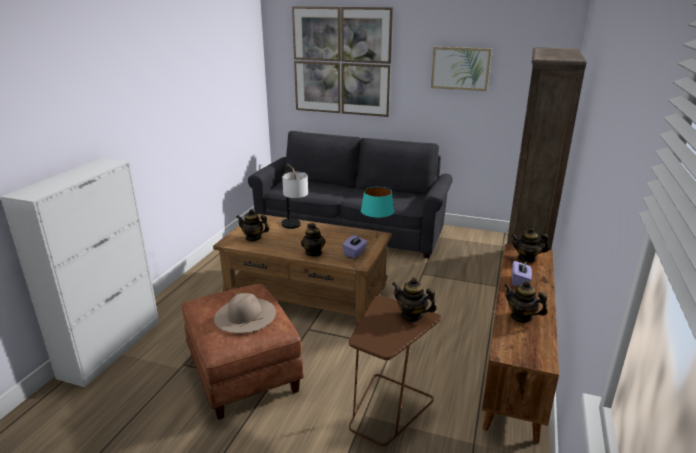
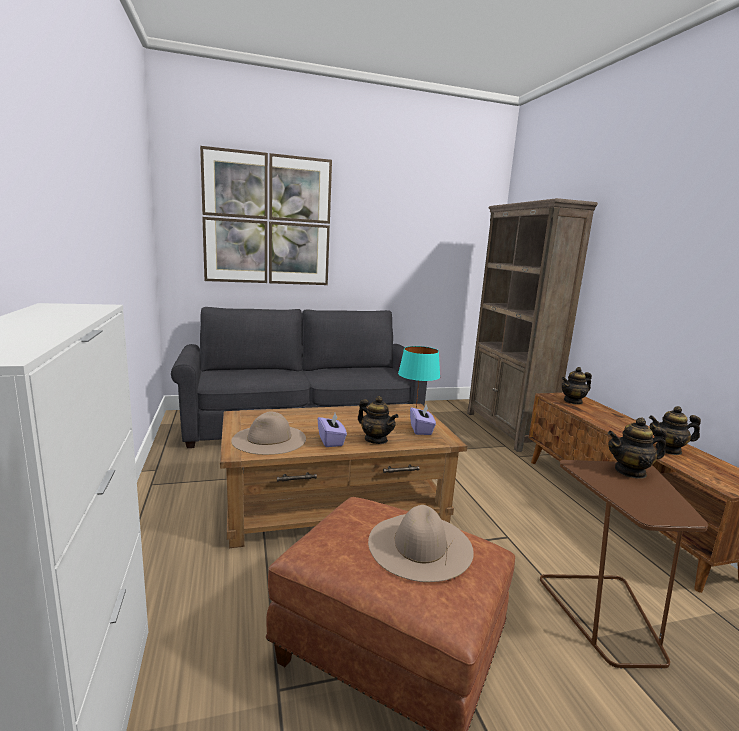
camera: 35 degrees left, 10 degrees down
teapot [237,209,269,241] -> beige hat [231,411,306,455]
table lamp [282,164,308,229] -> none
picture [431,47,492,91] -> none
purple tissue box [512,260,532,286] -> purple tissue box moved to [318,413,347,447]

